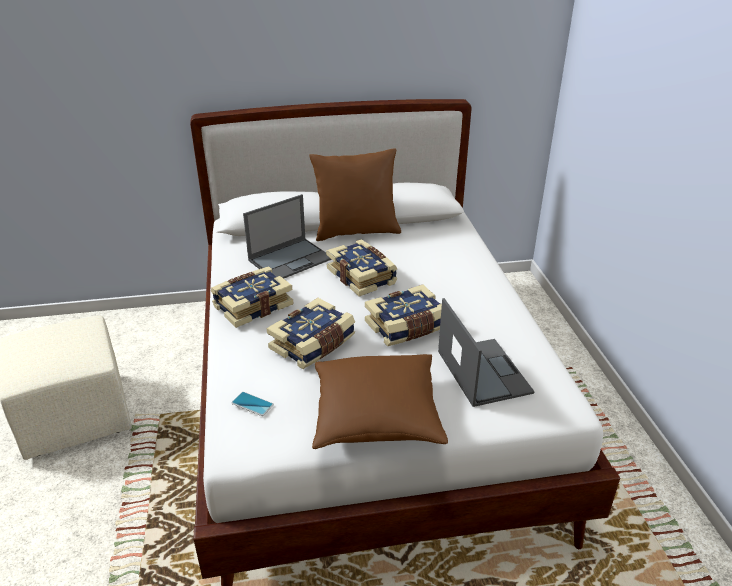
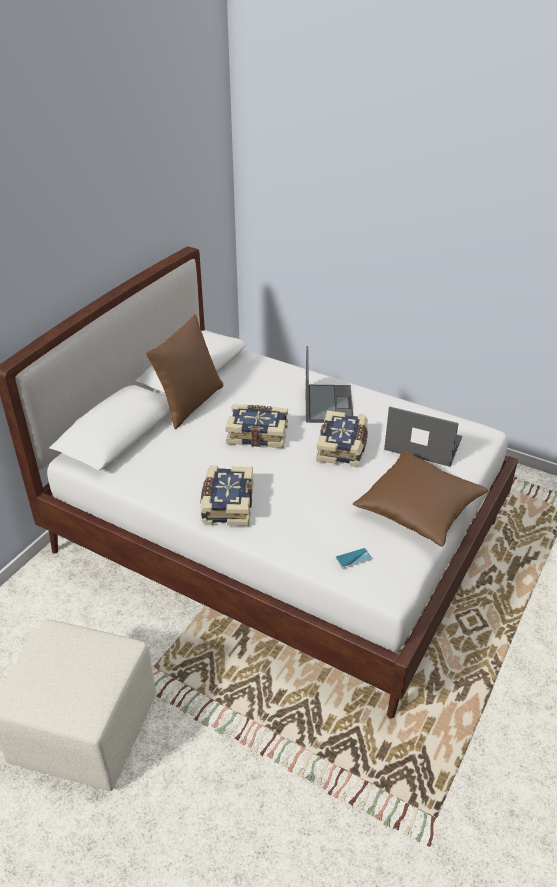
camera: 50 degrees left, 5 degrees up
laptop [243,194,332,278] -> laptop moved to [305,346,353,423]
book [266,298,355,369] -> none

